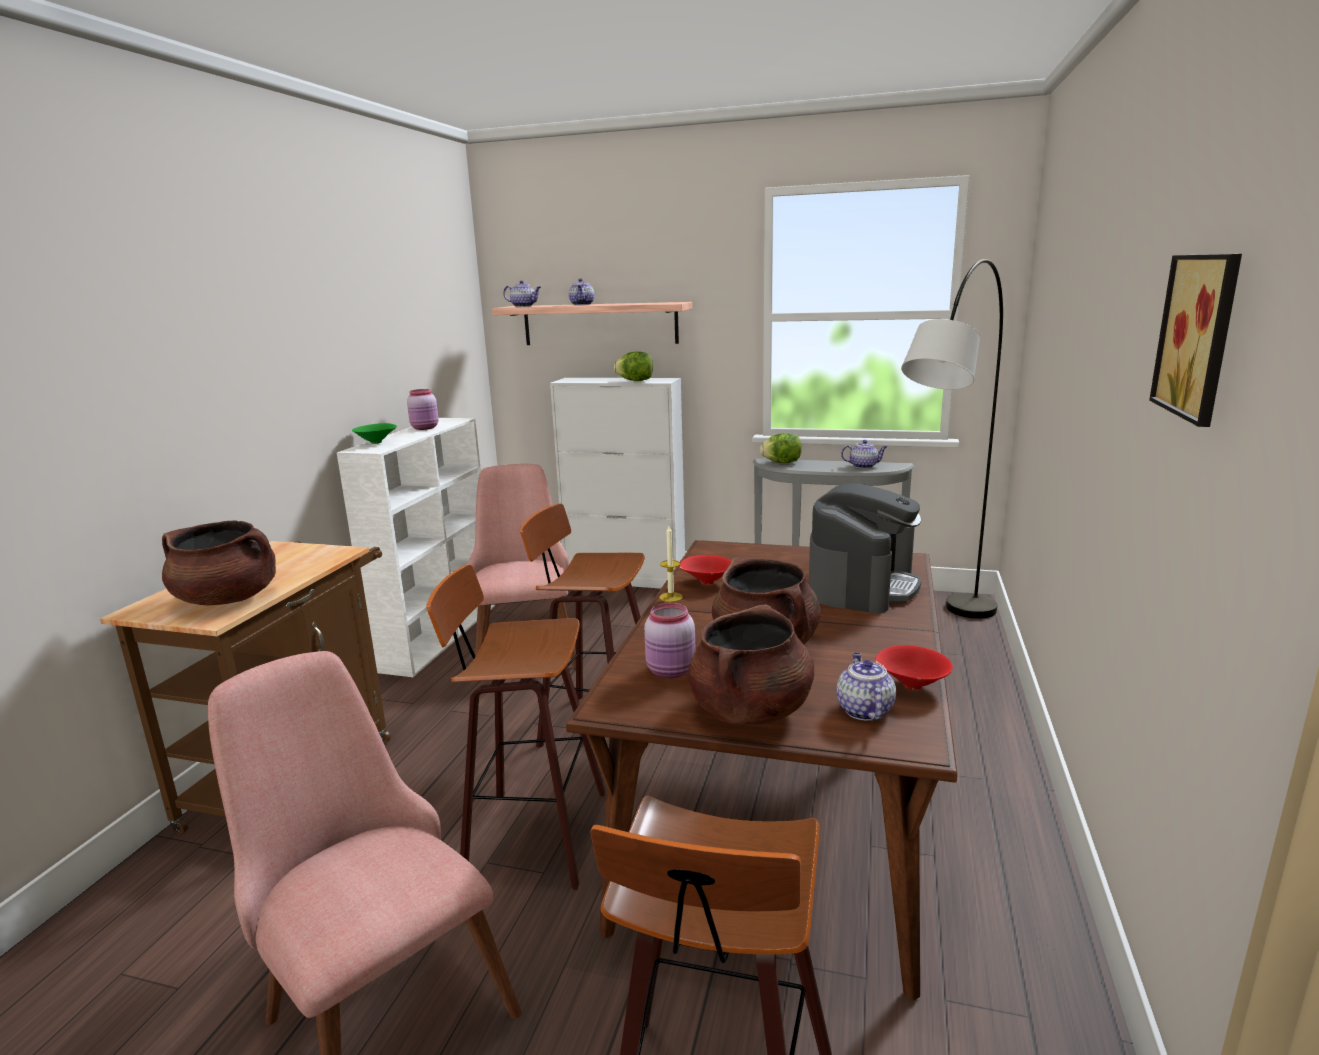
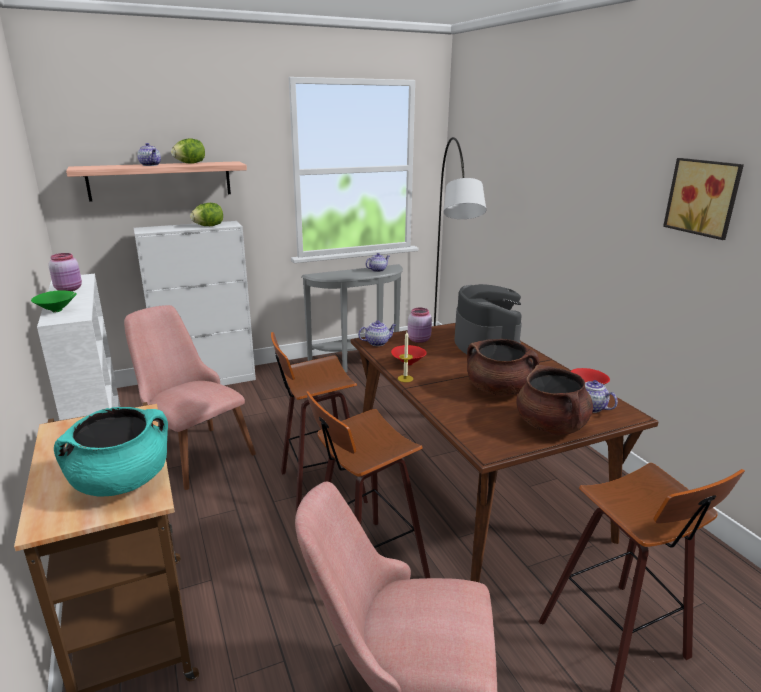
camera: 40 degrees left, 5 degrees up
brown cooking pot [162,520,276,605] -> turquoise cooking pot [54,407,168,497]
teapot [503,280,541,307] -> teapot moved to [358,321,396,346]
pink jar [644,603,695,678] -> pink jar moved to [408,308,432,343]
lettuce [760,433,802,463] -> lettuce moved to [171,138,205,164]

